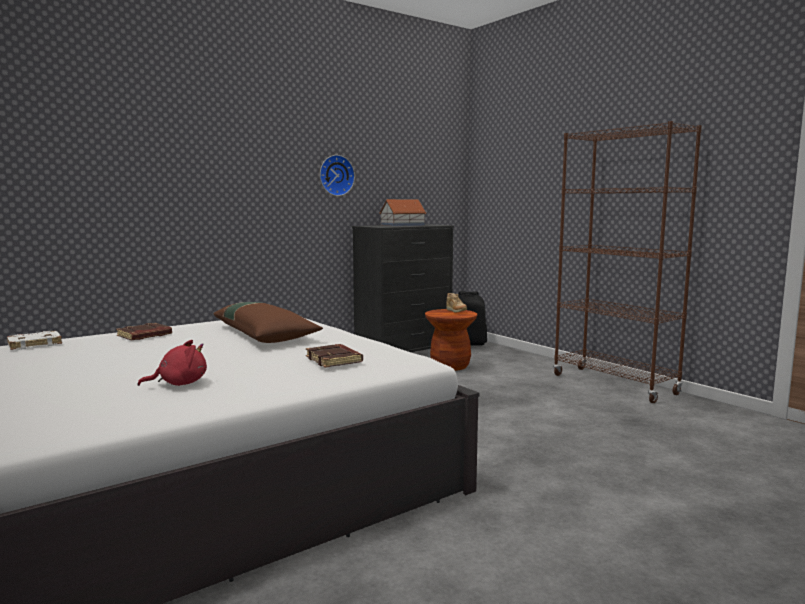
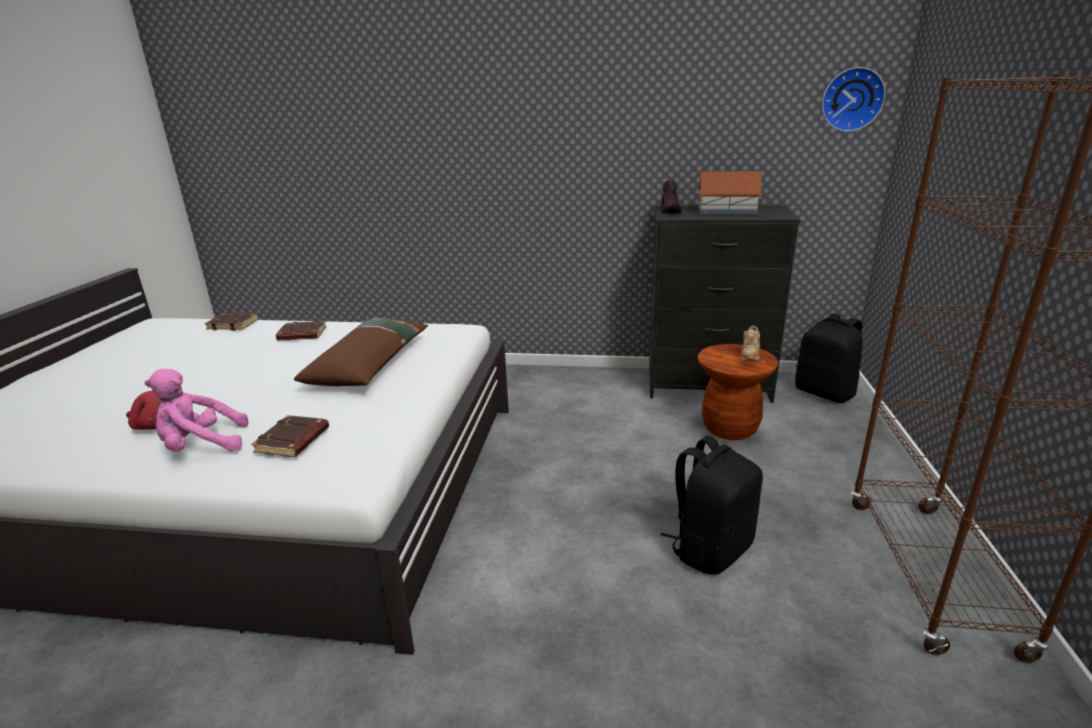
camera: 45 degrees right, 15 degrees up
white book [7,331,62,350] -> brown book [205,313,259,331]
wall clock [320,155,355,196] -> wall clock moved to [822,67,886,132]
none -> pink plush toy [145,369,248,452]
none -> black backpack [660,436,763,574]
none -> shoe [661,180,682,213]

